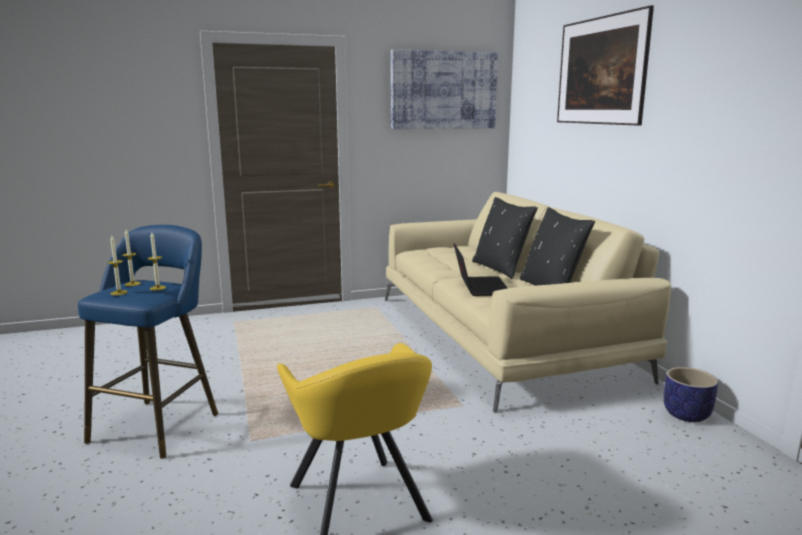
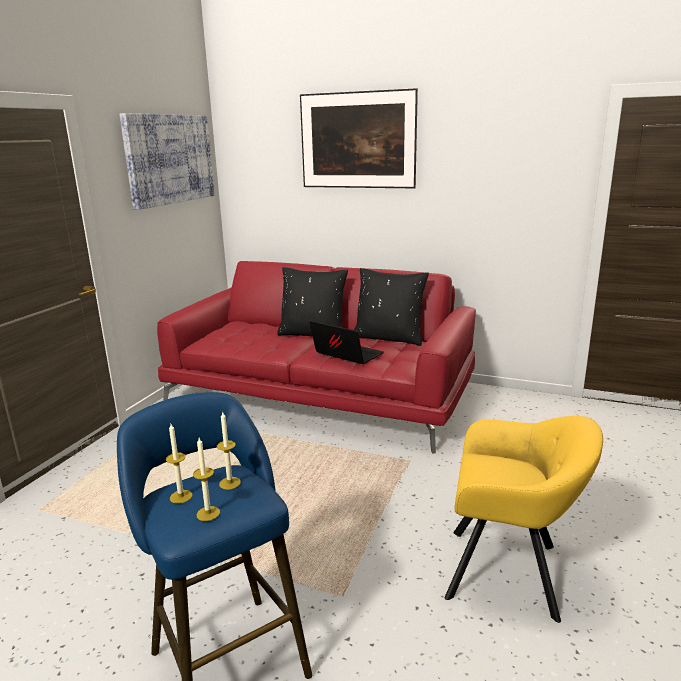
camera: 50 degrees left, 5 degrees up
beige sofa [385,192,671,412] -> red sofa [157,261,476,453]
planter [664,367,718,422] -> none

